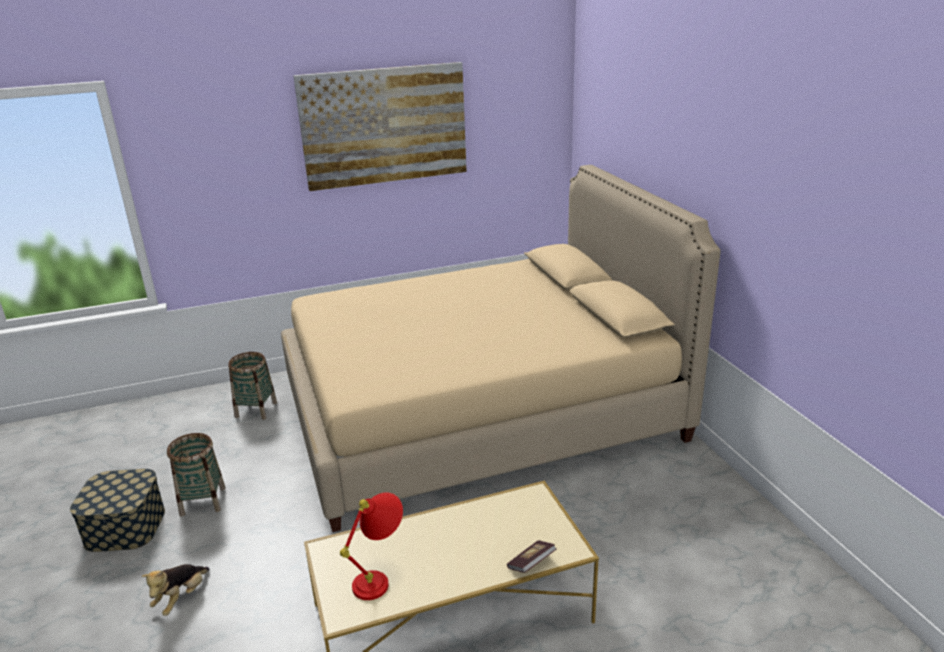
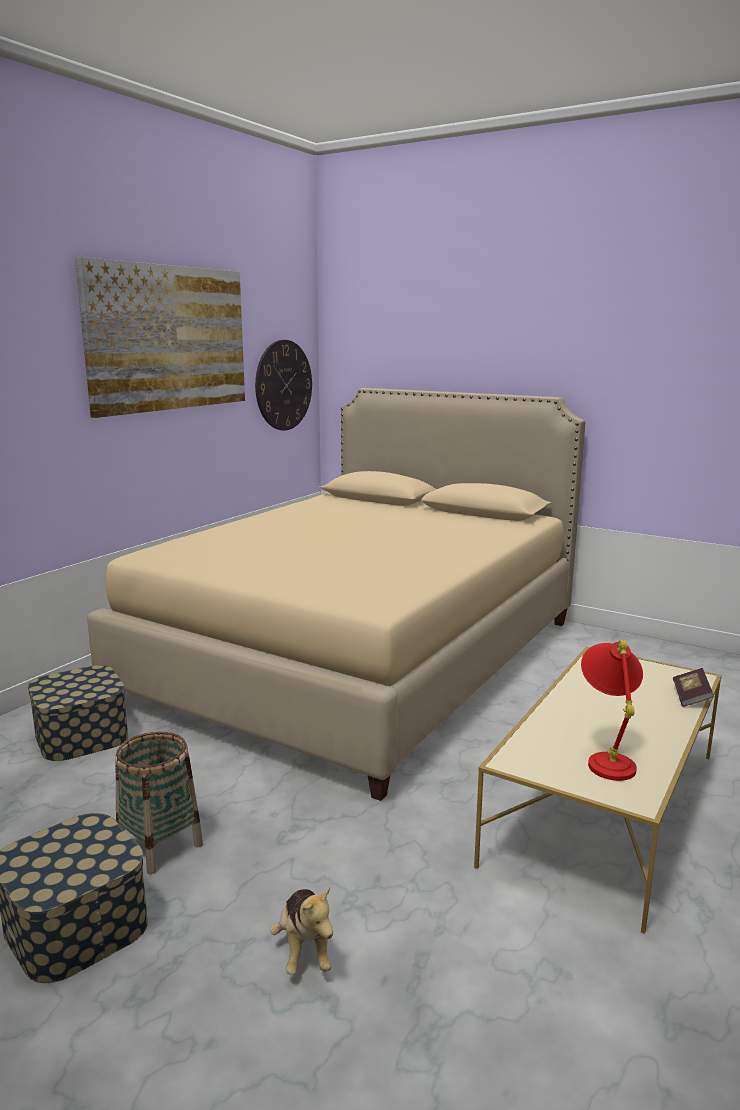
camera: 40 degrees left, 10 degrees down
basket [228,352,277,420] -> storage box [28,665,128,761]
none -> wall clock [255,340,312,430]

